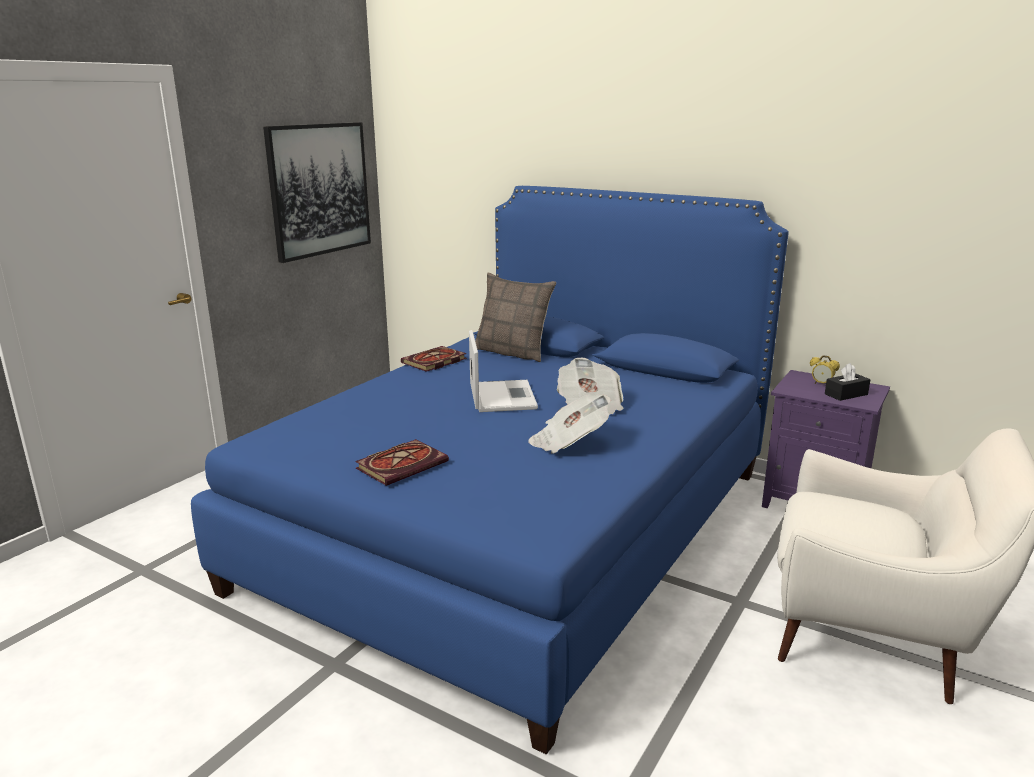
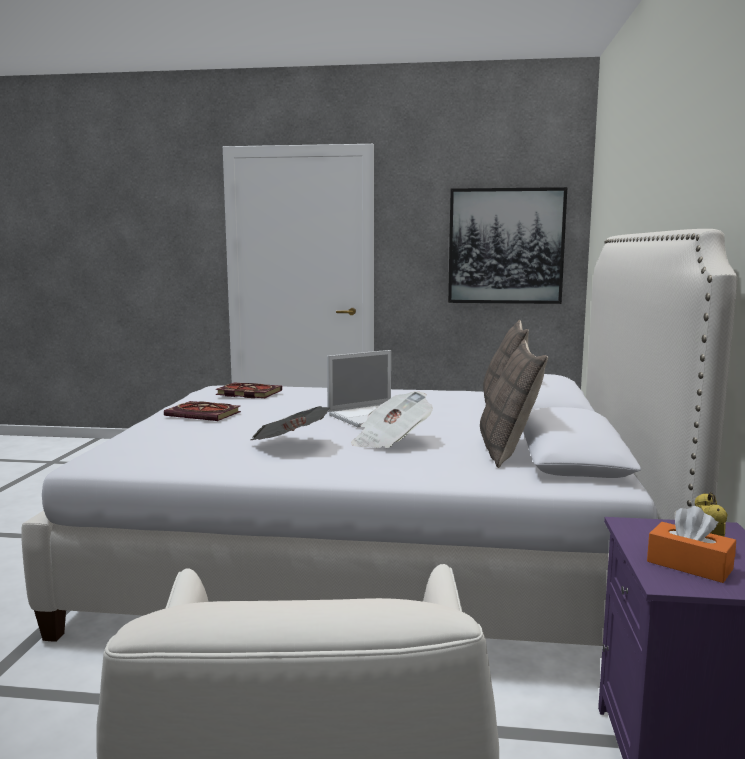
camera: 65 degrees right, 10 degrees down
blue bed [191,186,789,755] -> white bed [21,229,737,646]
book [401,346,467,372] -> book moved to [215,382,282,398]
black tissue box [825,363,871,401] -> orange tissue box [647,506,736,583]
none -> pillow [480,339,548,468]

